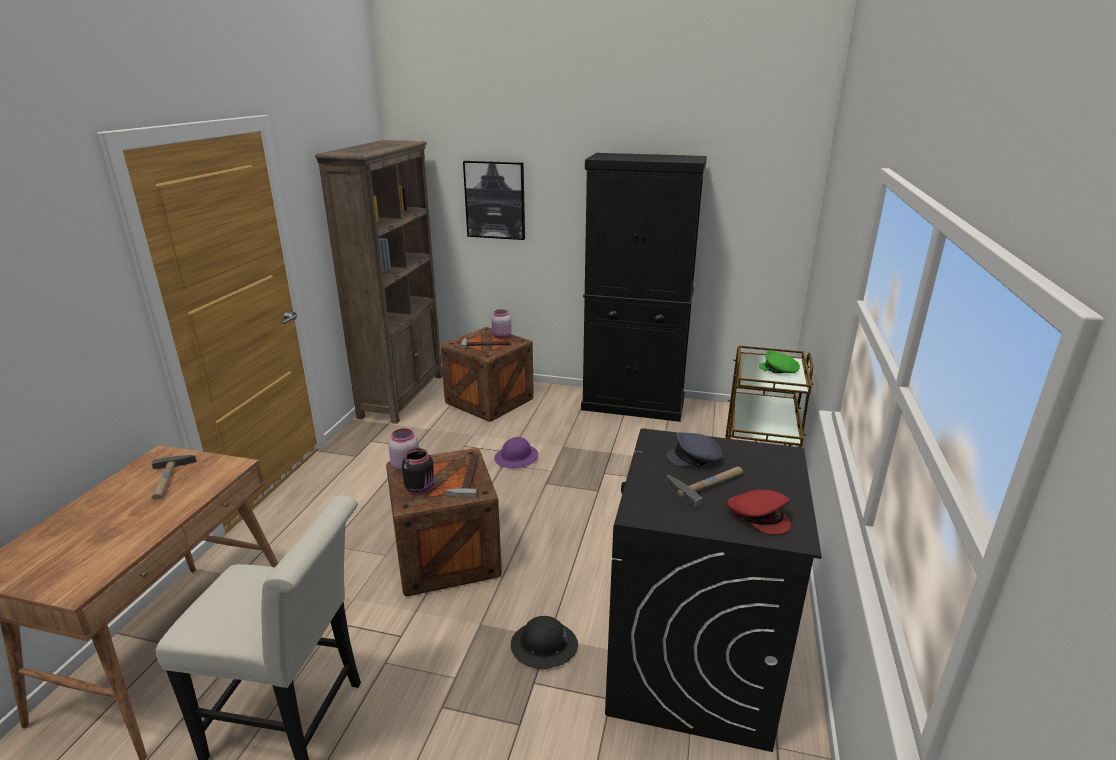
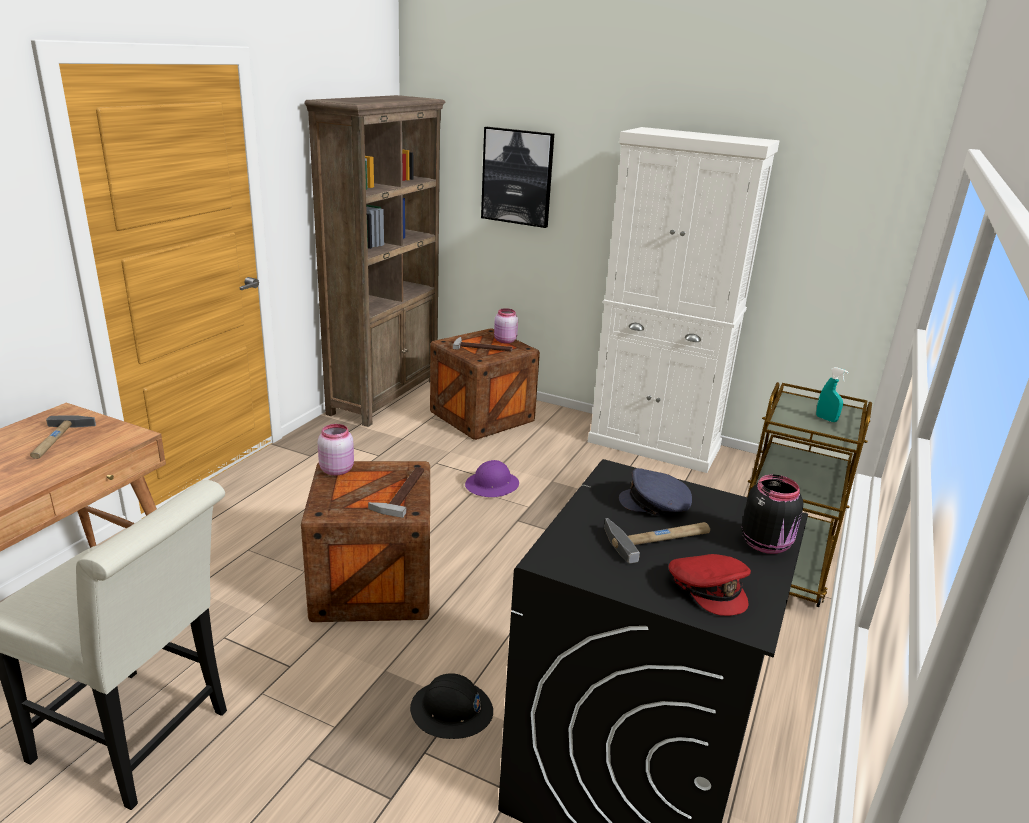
camera: 10 degrees right, 0 degrees up
black jar [402,448,435,494] -> black jar moved to [741,474,803,554]
black cabinet [581,153,707,422] -> white cabinet [588,127,780,473]
green cap [759,350,800,374] -> turquoise spray bottle [816,367,848,422]

